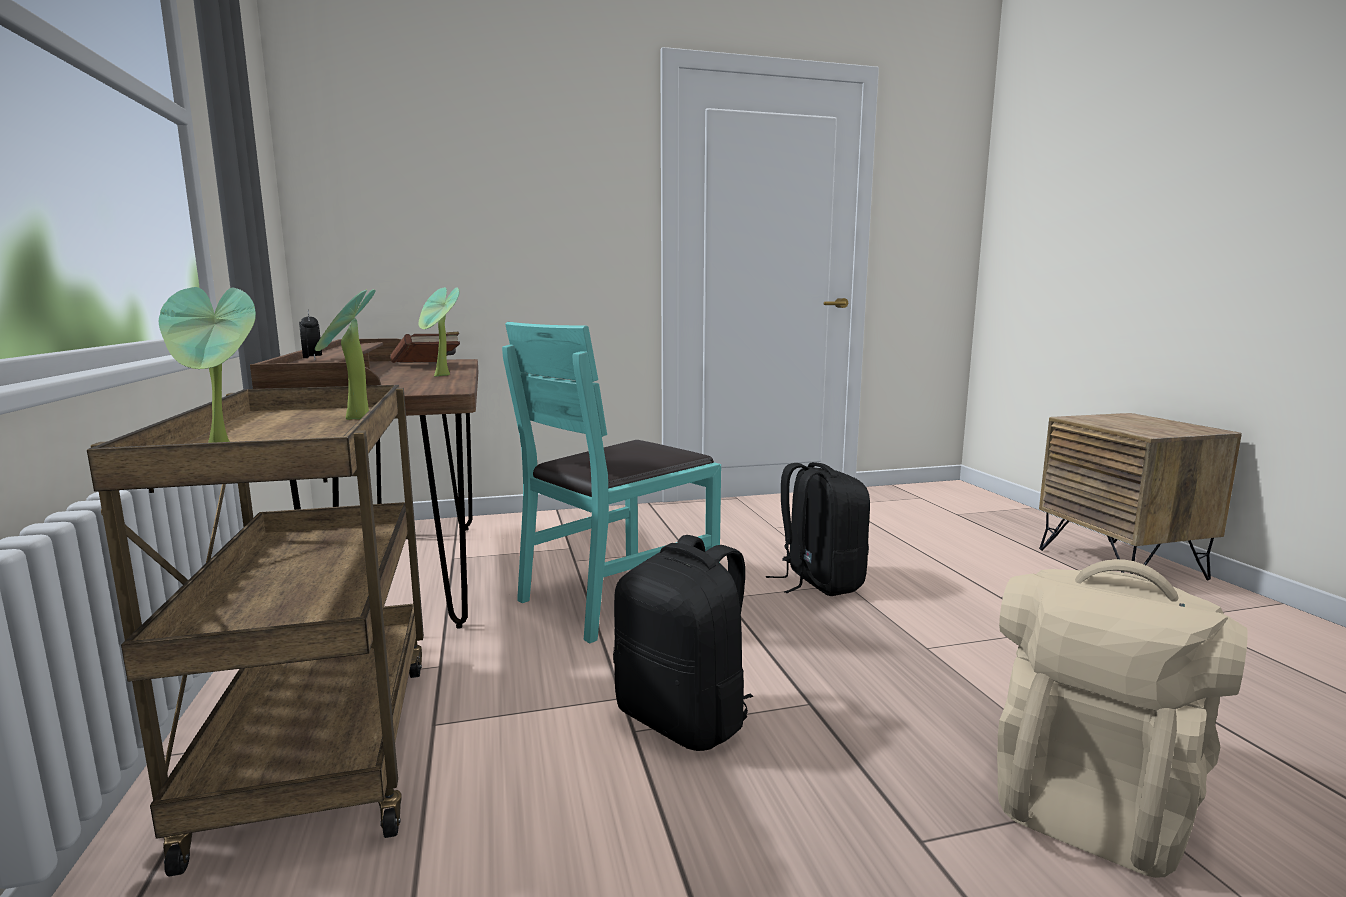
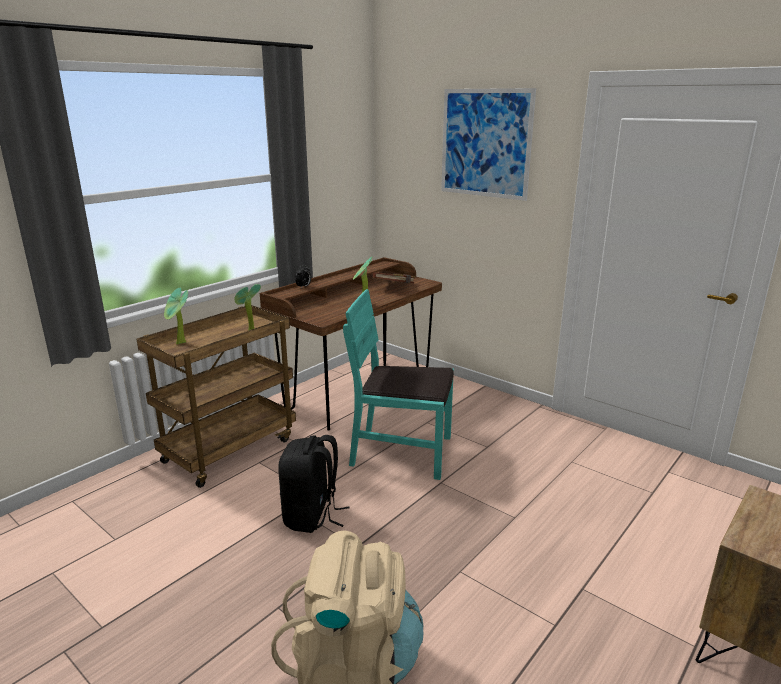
camera: 55 degrees right, 10 degrees up
black backpack [766,462,870,596] -> none
none -> picture [441,88,536,201]

